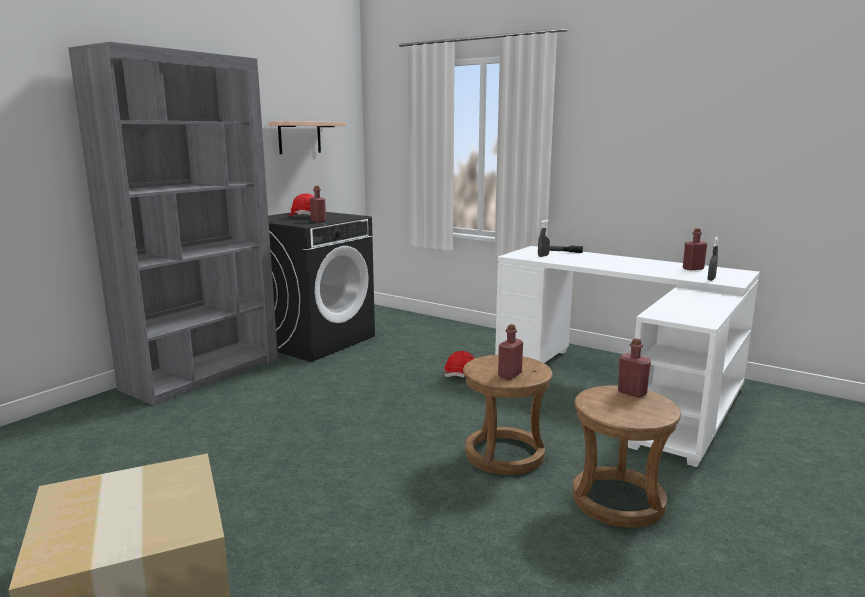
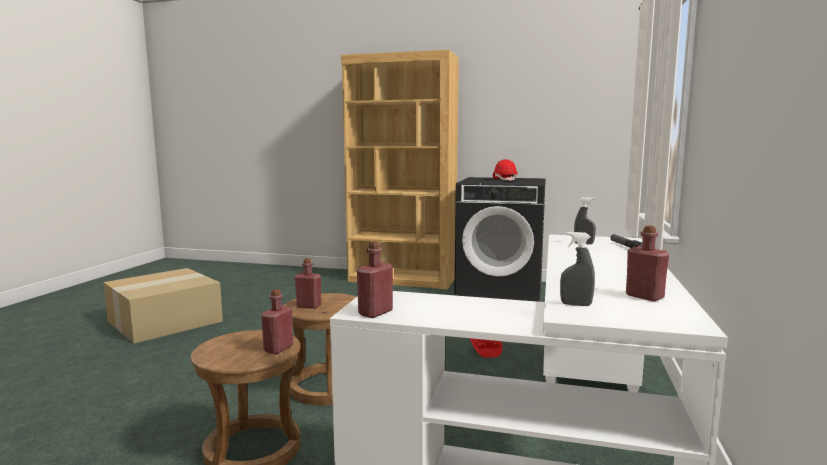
camera: 70 degrees right, 5 degrees down
grey bookcase [68,42,278,406] -> brown bookcase [341,50,459,290]
shelf [269,121,346,154] -> none
red bottle [310,186,326,223] -> red bottle moved to [357,241,393,318]

